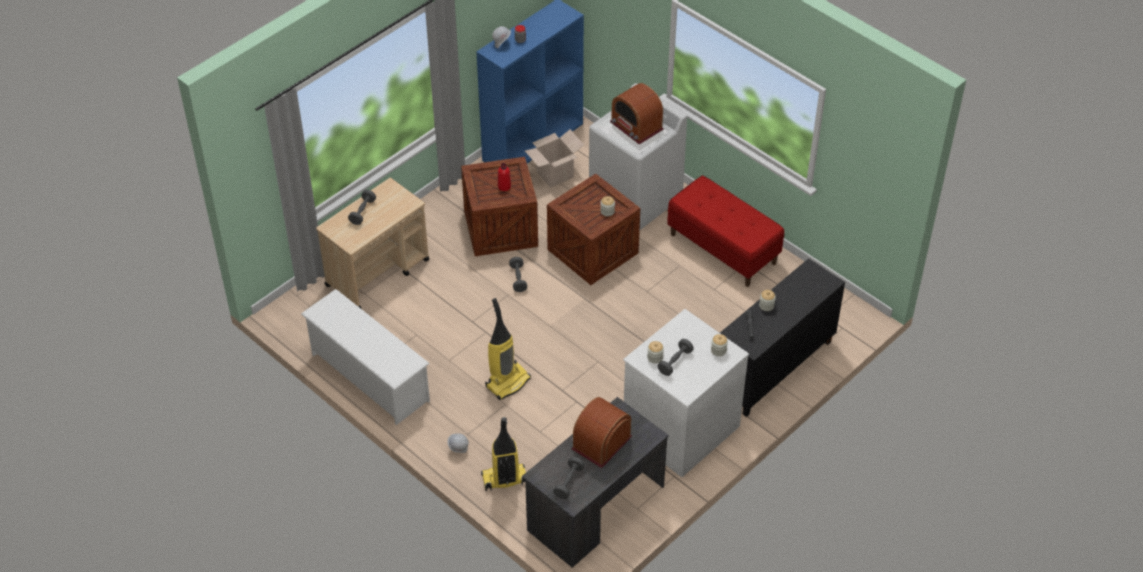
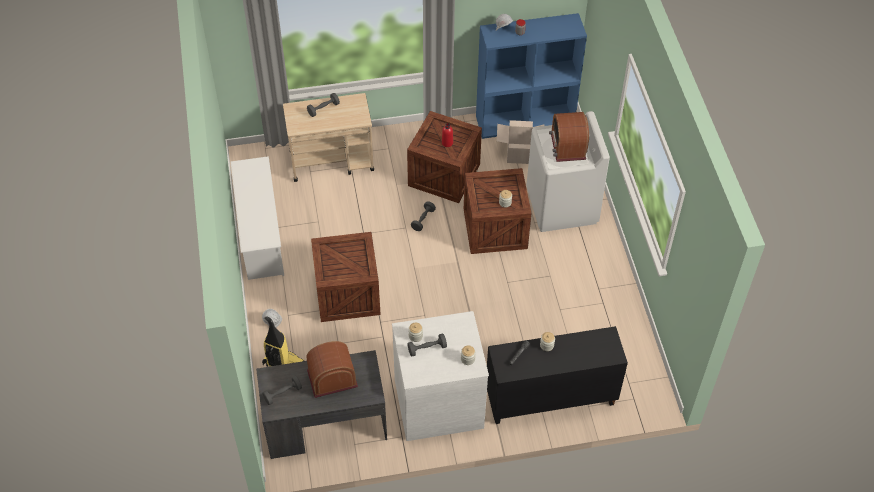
camera: 35 degrees right, 5 degrees up
vacuum cleaner [485,298,531,400] -> crate [311,232,381,322]
red bench [667,176,784,287] -> none

